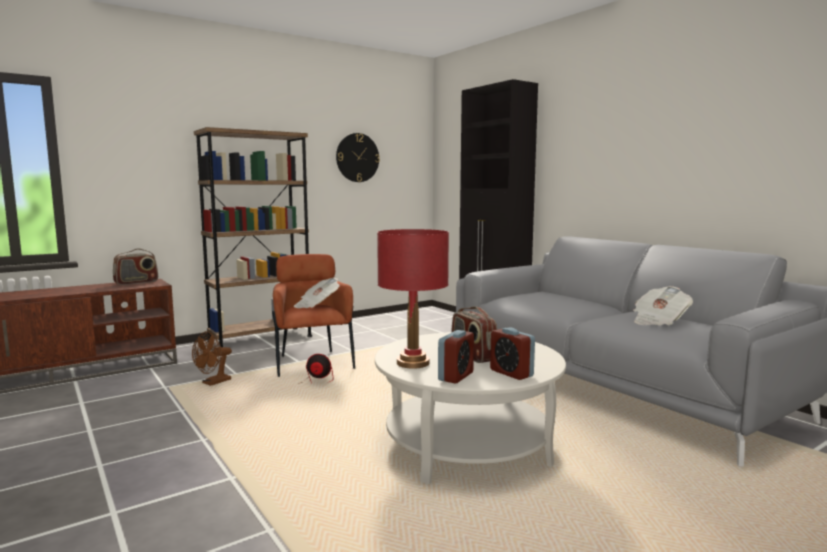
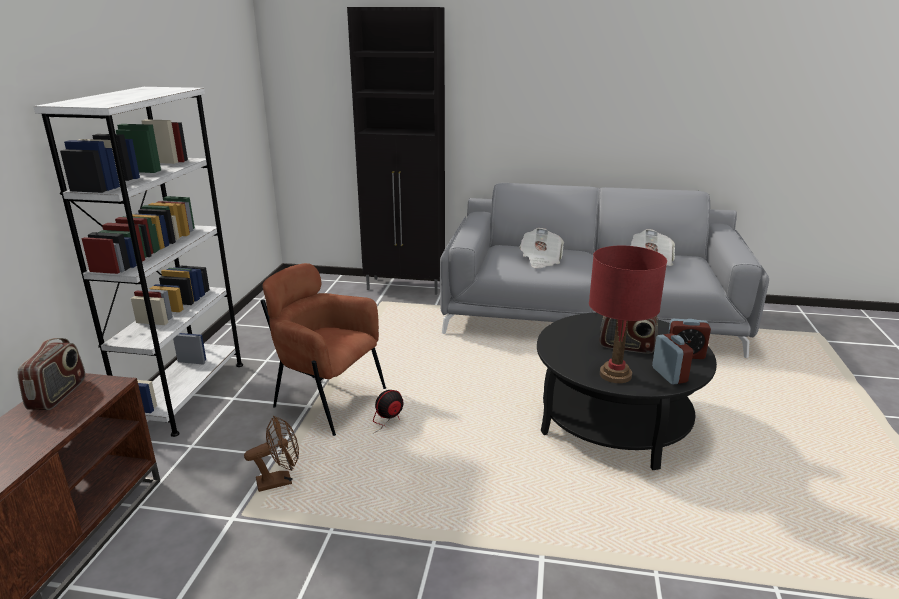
camera: 45 degrees left, 15 degrees up
brown fan [192,331,232,386] -> brown fan turned 105 degrees counterclockwise [244,416,299,492]
brown bookcase [194,127,312,347] -> white bookcase [34,87,243,437]
newspaper [294,278,339,308] -> newspaper moved to [519,228,564,268]
wall clock [336,133,380,182] -> none
white coffee table [375,332,566,484] -> black coffee table [537,312,717,470]

